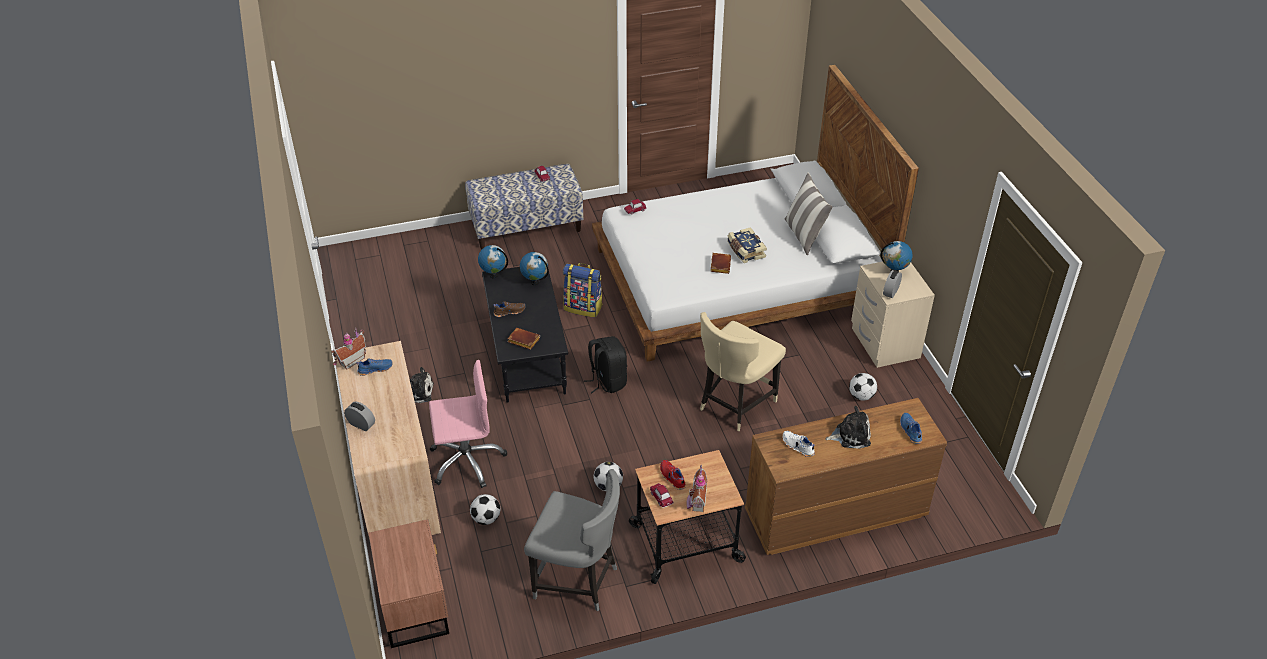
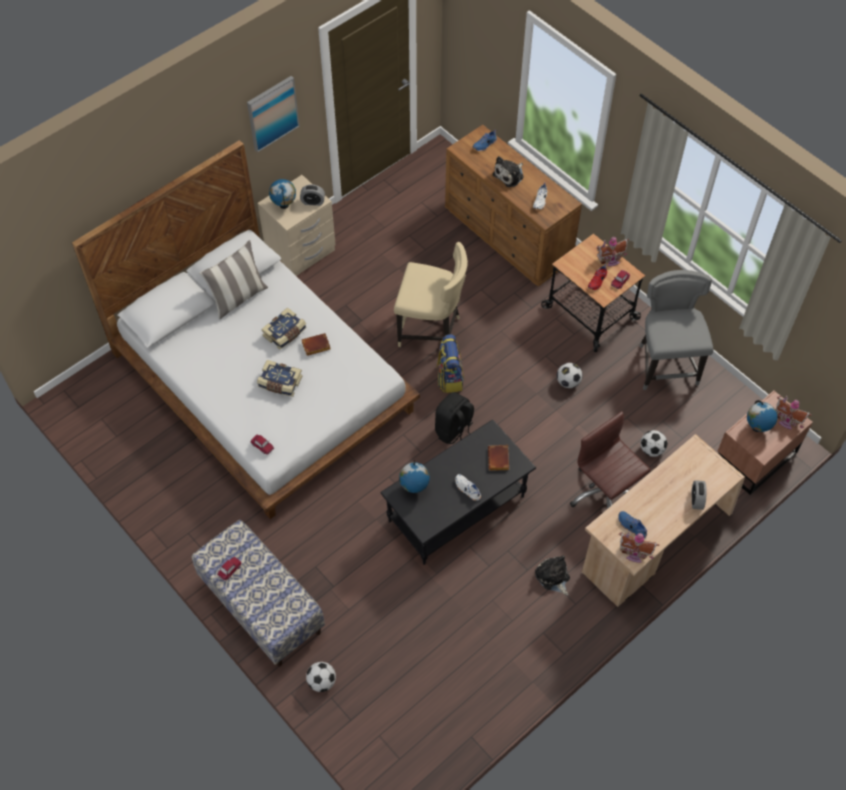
camera: 115 degrees left, 15 degrees up
pink office chair [429,360,507,488] -> brown office chair [570,411,651,509]
globe [478,245,508,278] -> globe moved to [747,400,777,432]
brown shoe [493,301,525,317] -> white shoe [455,474,481,501]
backpack [563,263,603,317] -> backpack moved to [436,334,464,393]
plush toy [826,406,871,449] -> plush toy turned 105 degrees counterclockwise [493,156,524,187]
football [849,373,877,401] -> football moved to [306,662,336,692]
none -> picture [247,76,300,153]
none -> book [257,360,302,397]
none -> toy house [776,396,812,430]

